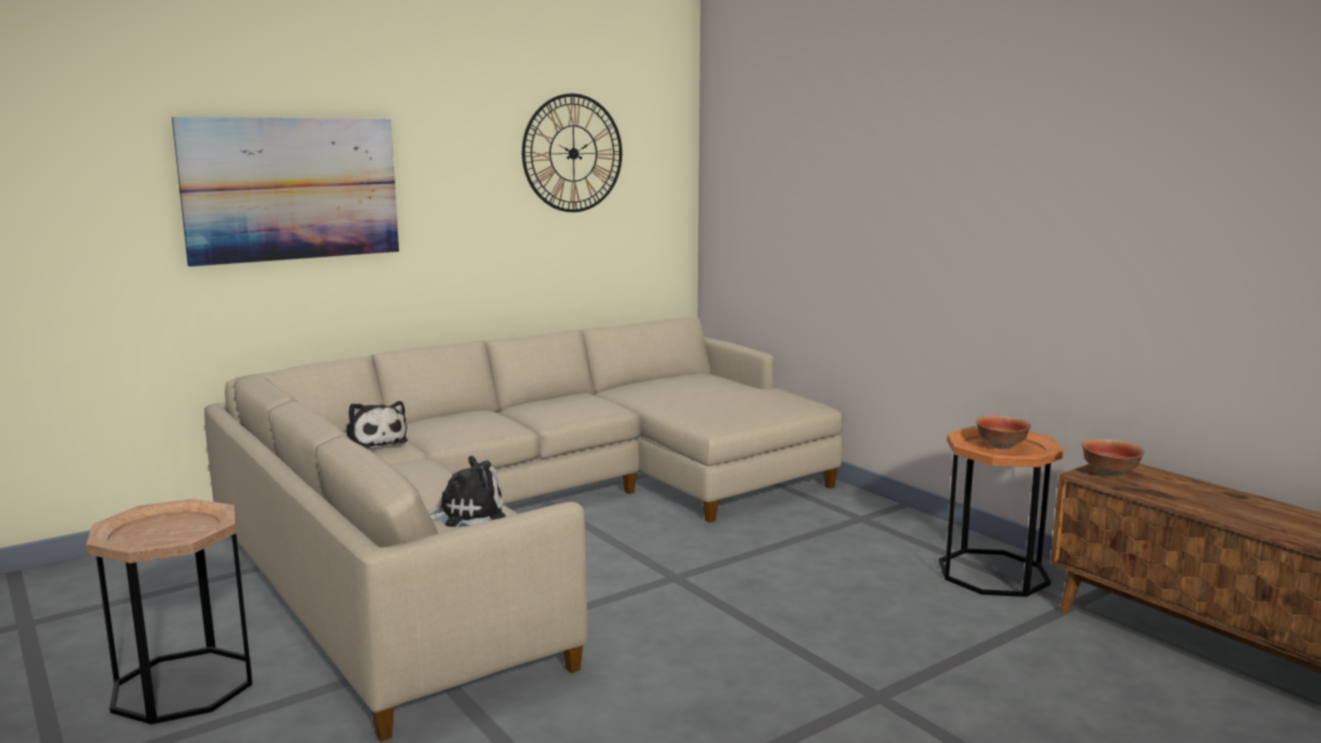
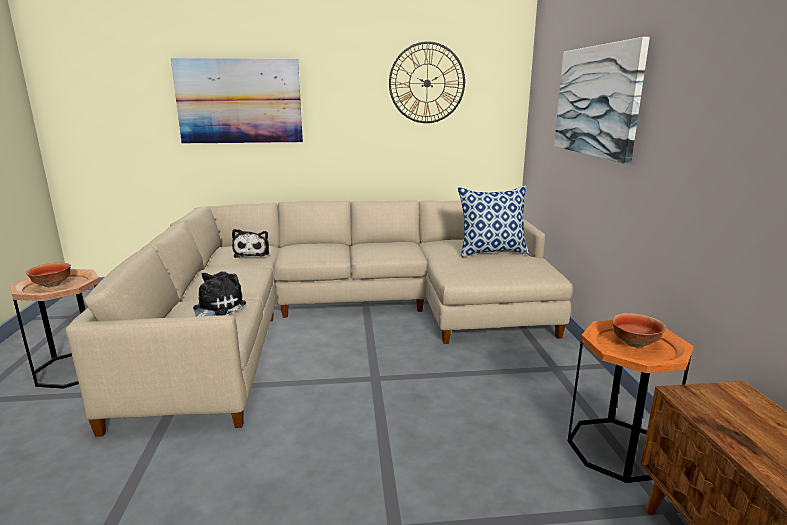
camera: 30 degrees right, 5 degrees up
plush toy [429,456,506,527] -> plush toy turned 75 degrees counterclockwise [193,272,246,317]
bowl [1082,439,1144,477] -> bowl moved to [26,263,71,287]
none -> pillow [458,185,529,257]
none -> picture [554,37,650,164]

